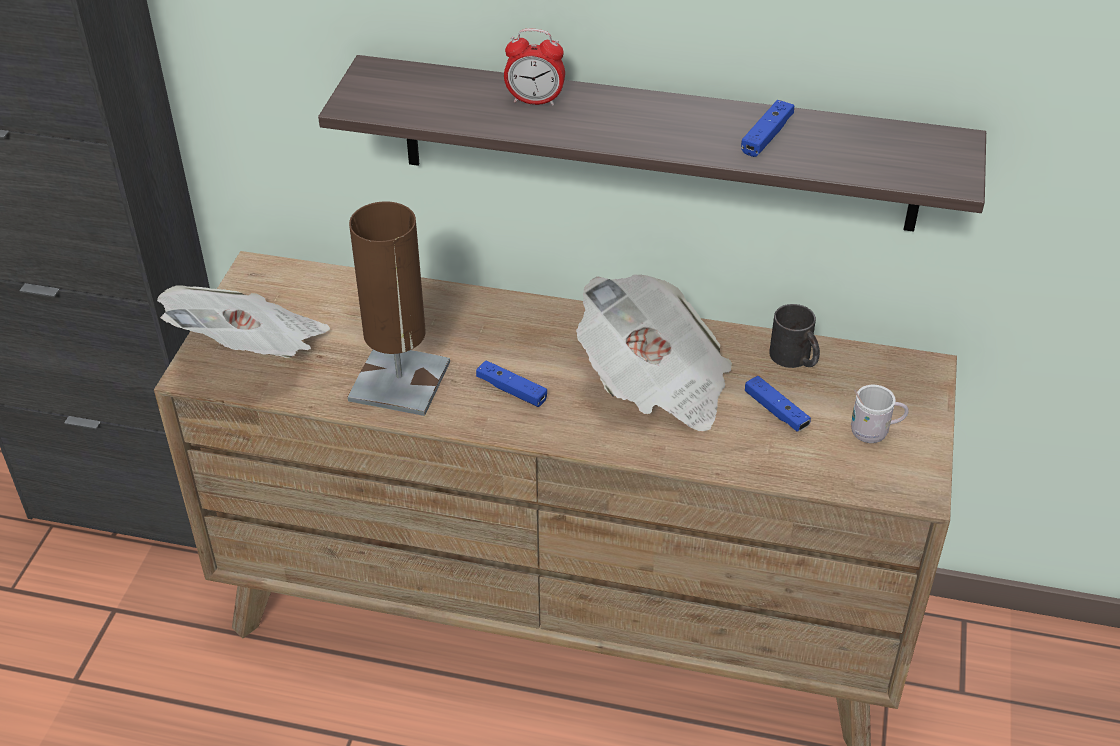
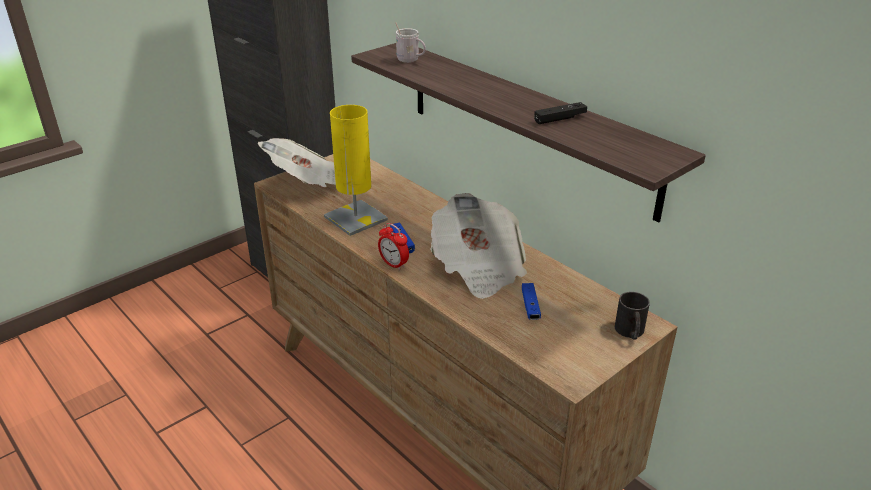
camera: 35 degrees right, 10 degrees down
brown table lamp [348,201,450,416] -> yellow table lamp [324,105,388,236]
alarm clock [504,29,565,106] -> alarm clock moved to [378,223,409,271]
blue game controller [741,100,794,157] -> black game controller [534,102,587,124]
black mug [769,304,820,368] -> black mug moved to [615,292,650,340]
white mug [851,385,909,443] -> white mug moved to [395,22,426,63]

